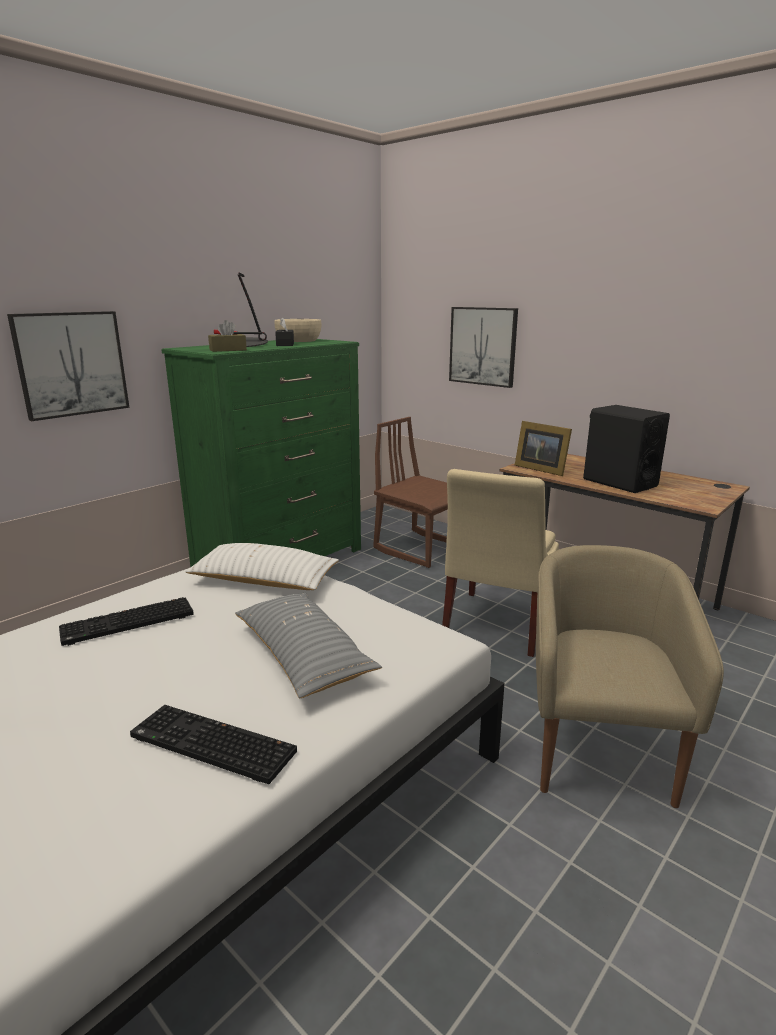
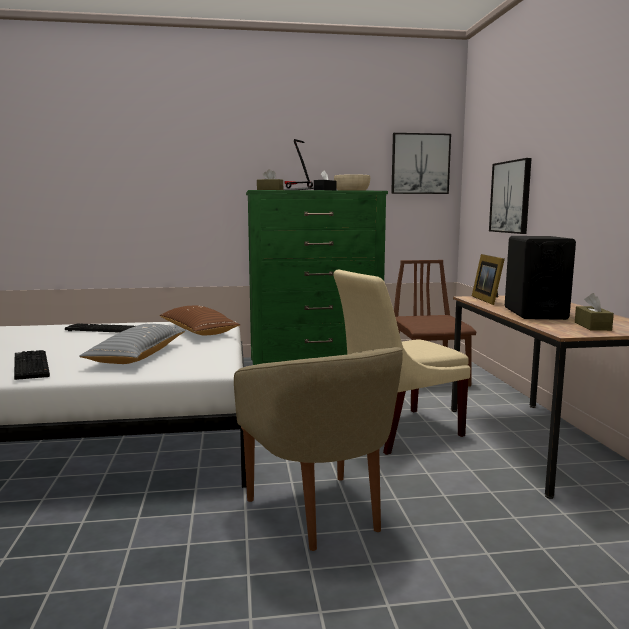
camera: 40 degrees right, 10 degrees down
picture [7,311,129,421] -> picture moved to [391,133,451,194]
white pillow [186,543,339,590] -> brown pillow [159,306,240,335]
beige armchair [536,545,724,808] -> beige armchair turned 105 degrees clockwise [234,347,403,551]
none -> brown tissue box [575,293,614,331]

